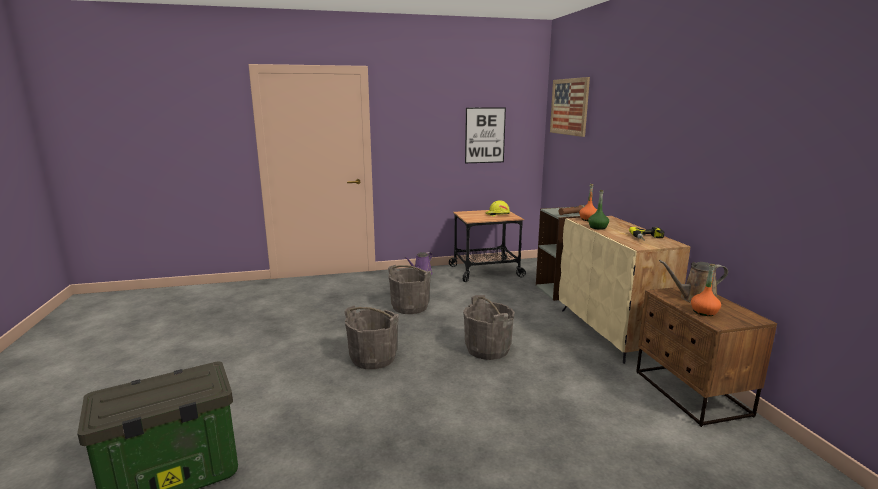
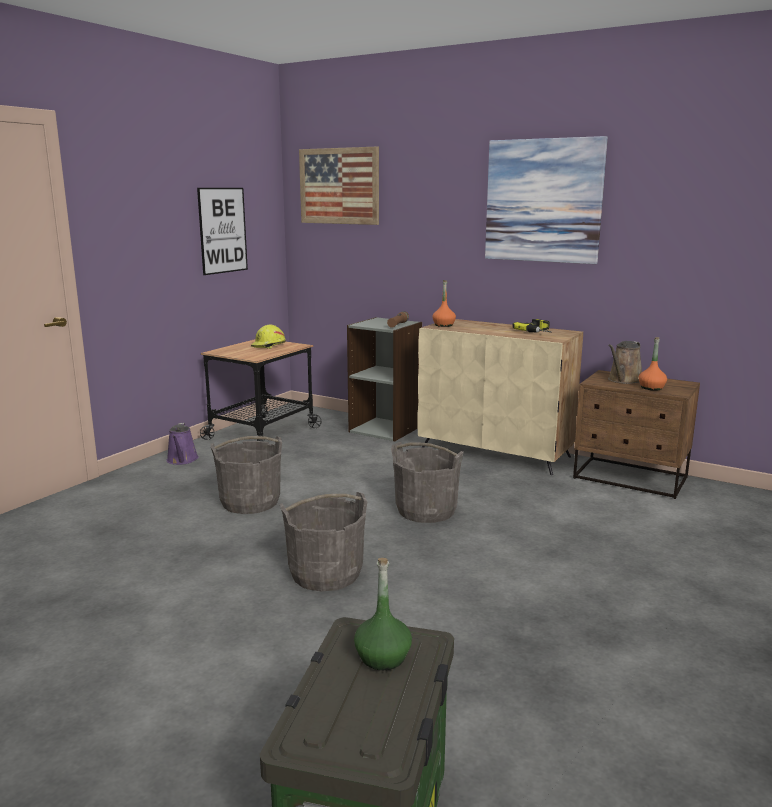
camera: 45 degrees left, 0 degrees up
green bottle [588,190,609,230] -> green bottle moved to [354,558,412,670]
none -> picture [485,136,608,264]

